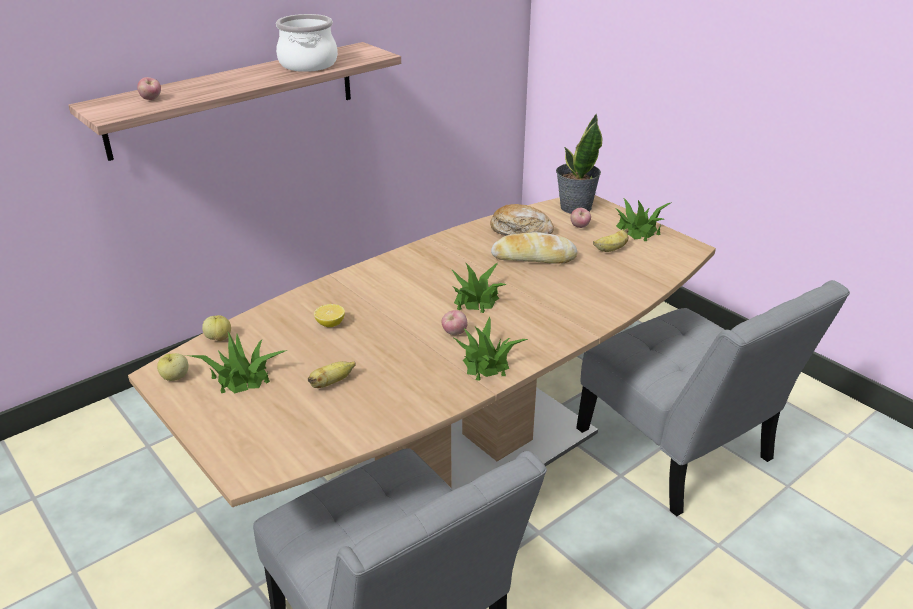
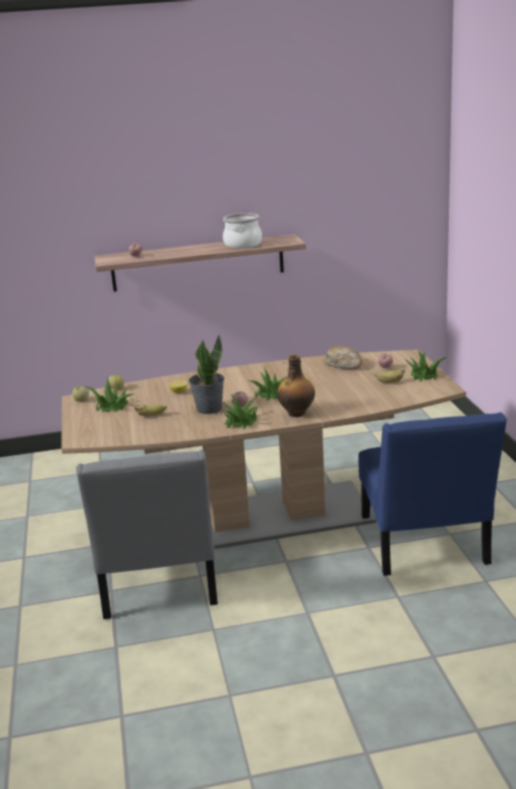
camera: 30 degrees right, 10 degrees down
bread [491,232,577,264] -> none
potted plant [556,113,602,214] -> potted plant moved to [189,335,224,414]
grey chair [576,280,850,517] -> blue chair [359,412,507,576]
none -> bottle [277,355,315,417]

